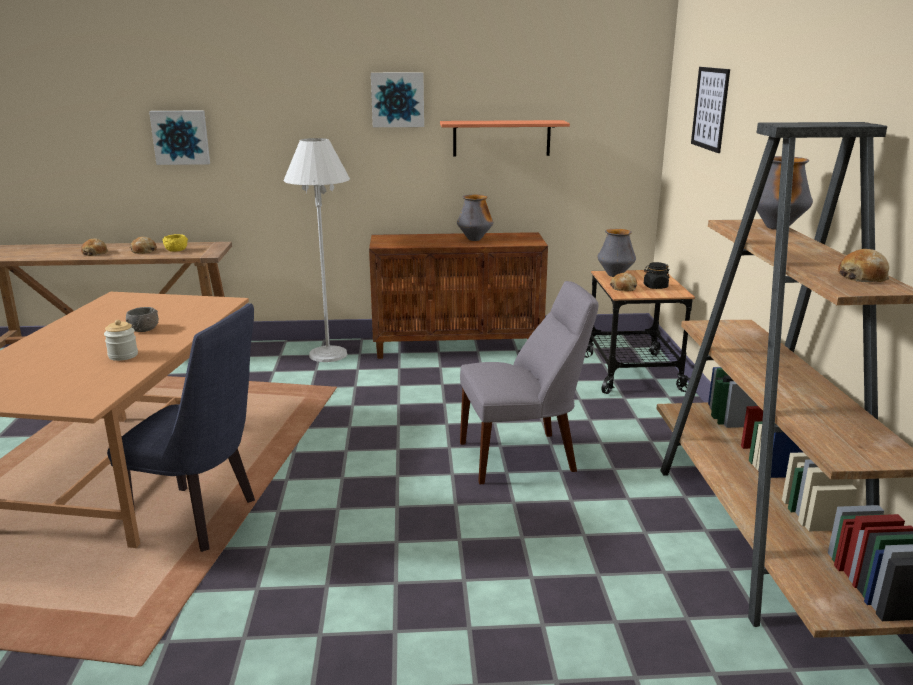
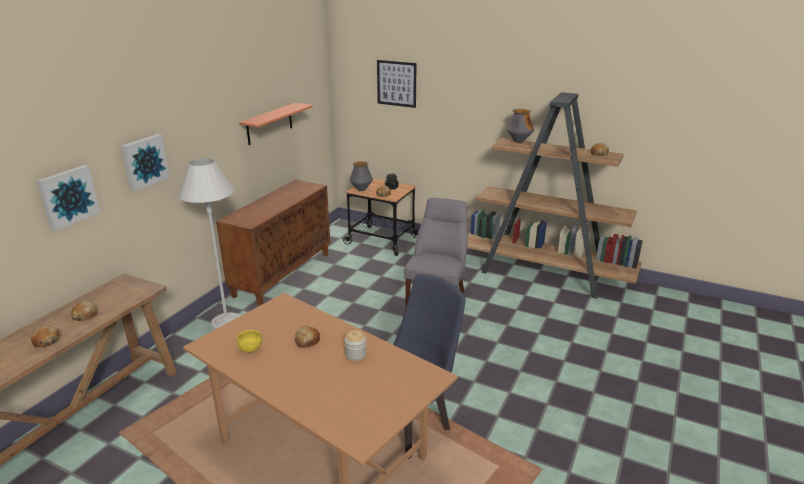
camera: 60 degrees left, 5 degrees up
grey bowl [126,307,159,332] -> bread [294,326,320,348]
yellow bowl [162,234,188,252] -> yellow bowl moved to [237,330,262,353]
picture [371,73,424,127] -> picture moved to [121,134,170,192]
vase [457,194,493,241] -> none

